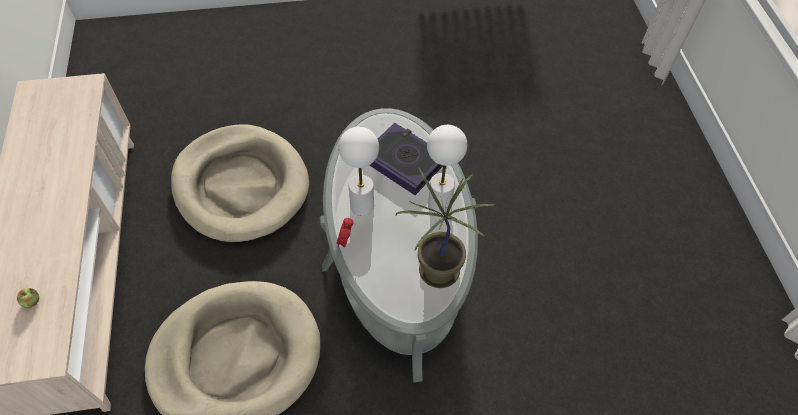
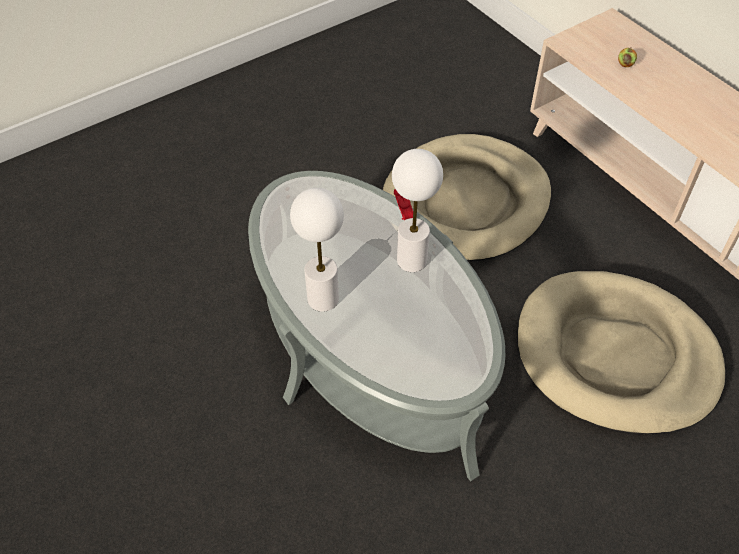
camera: 155 degrees right, 5 degrees down
book [369,123,443,195] -> none
potted plant [396,168,495,288] -> none

